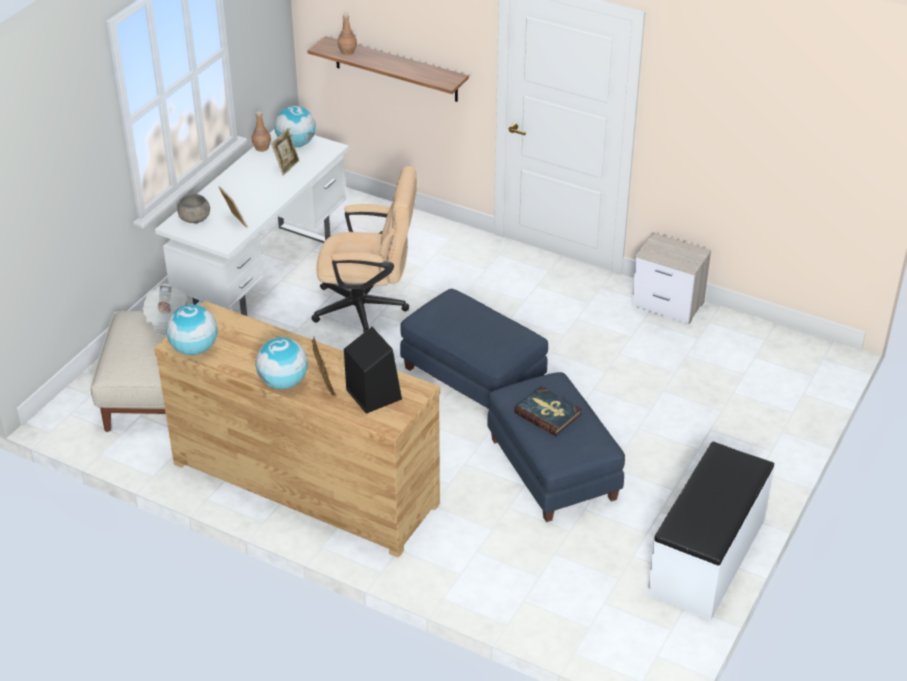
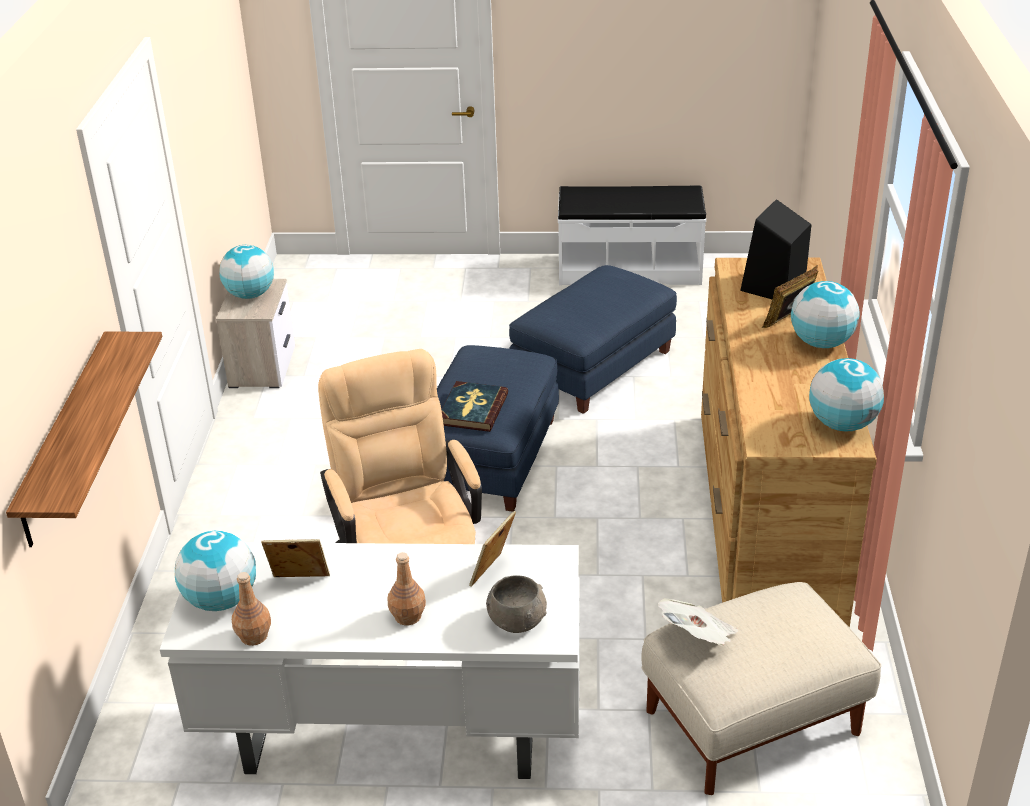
camera: 115 degrees left, 5 degrees down
brown bottle [338,14,357,55] -> brown bottle moved to [388,552,426,625]
book [514,386,582,436] -> book moved to [441,381,508,432]
none -> globe [219,245,274,299]

